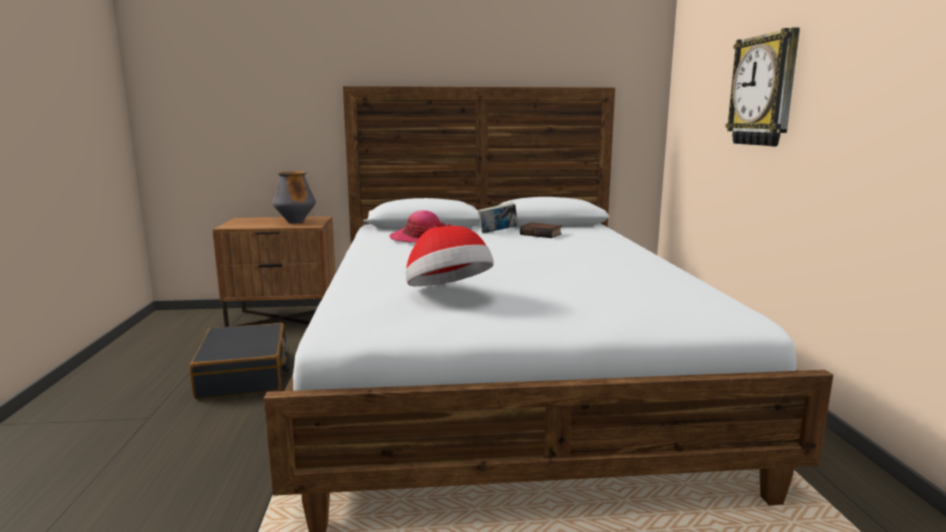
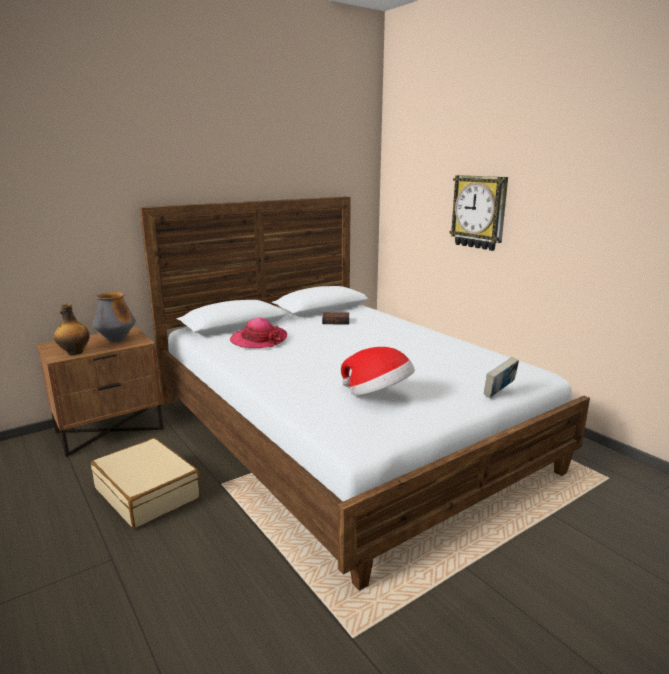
camera: 30 degrees left, 5 degrees up
black suitcase [190,323,290,399] -> beige suitcase [91,438,200,528]
book [478,202,518,233] -> book moved to [484,357,519,398]
none -> bottle [54,304,90,355]

